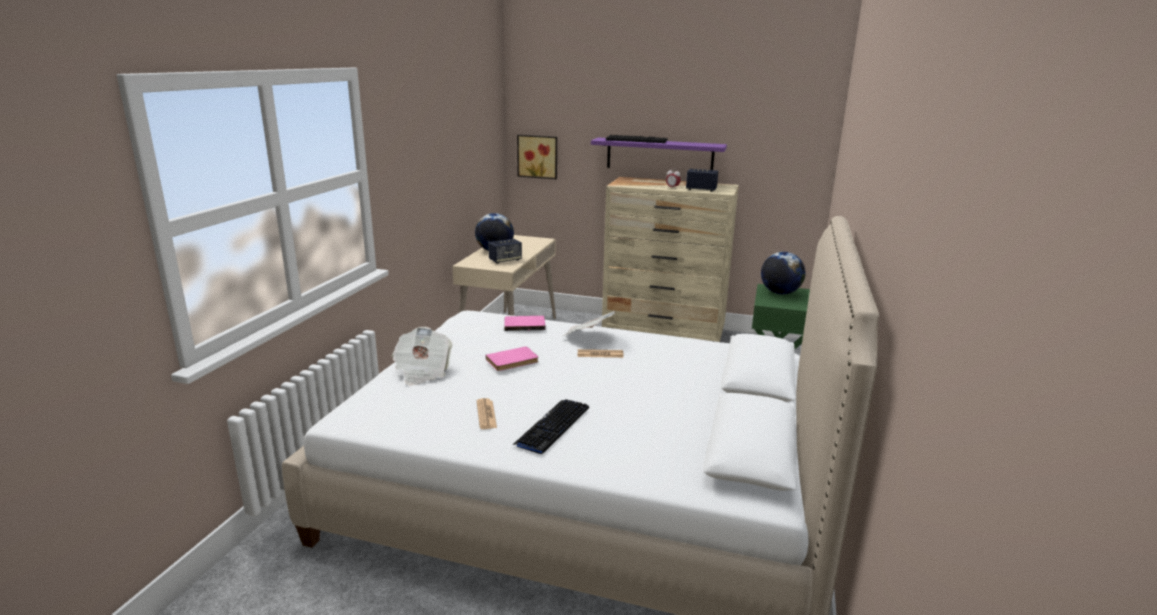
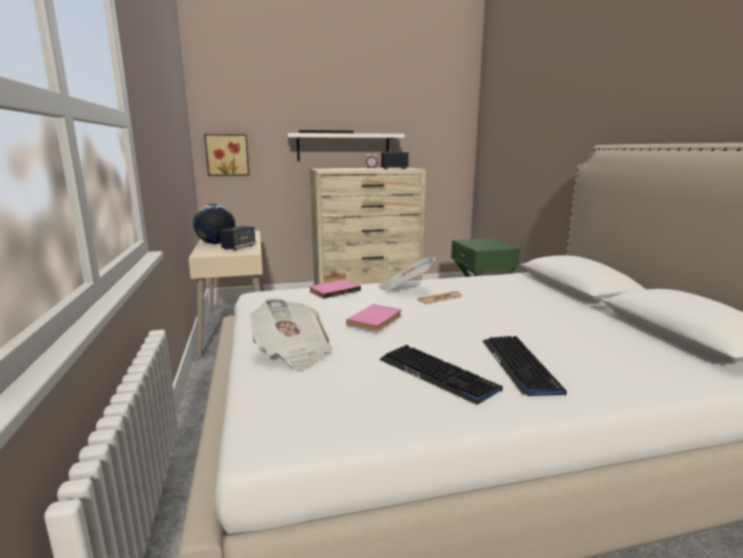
camera: 30 degrees left, 5 degrees down
newspaper [477,398,497,429] -> keyboard [380,345,503,405]
purple shelf [591,138,727,170] -> white shelf [286,133,405,161]
globe [761,252,806,294] -> none

